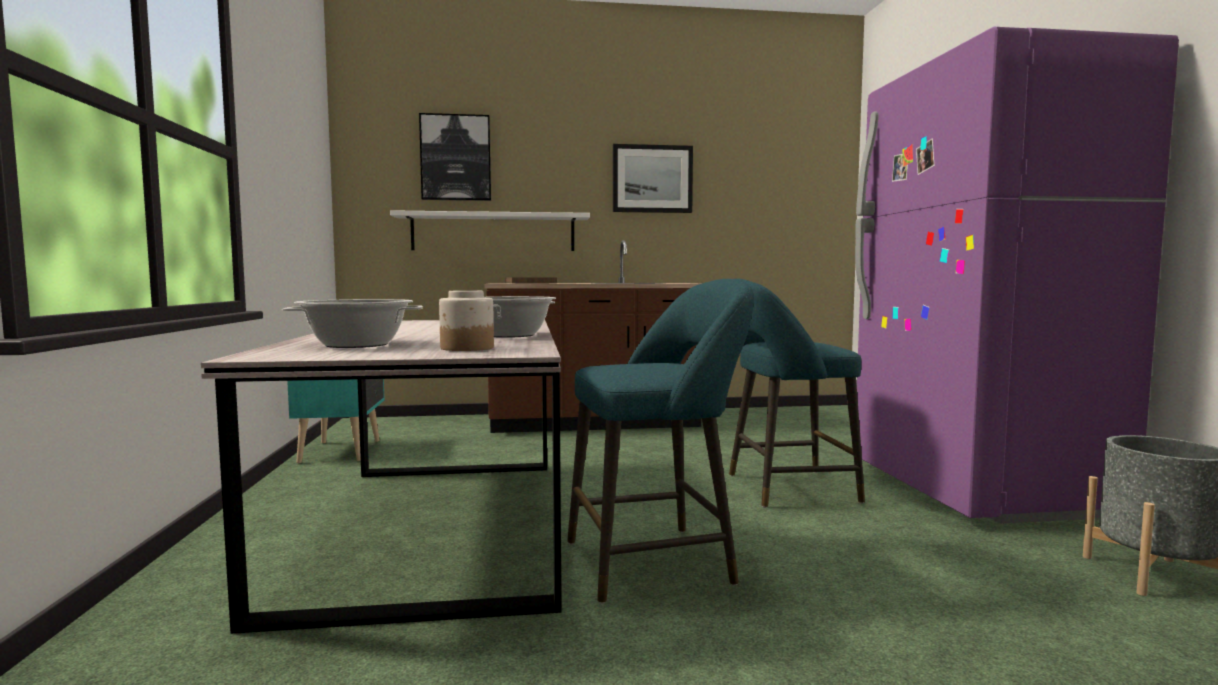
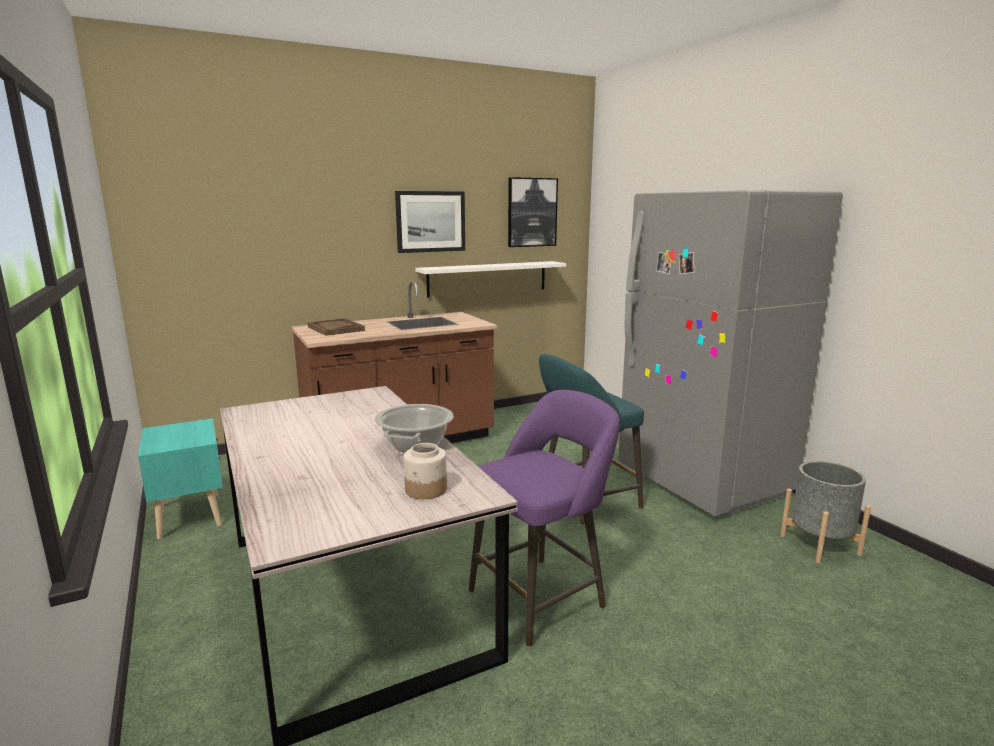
camera: 20 degrees left, 10 degrees up
cooking pot [282,299,423,348] -> none
white shelf [390,210,590,251] -> white shelf moved to [415,261,566,298]
picture [419,113,491,201] -> picture moved to [508,177,558,247]
turquoise stool [567,279,754,604] -> purple stool [469,390,620,647]
purple fridge [855,27,1179,524] -> grey fridge [618,190,843,516]

